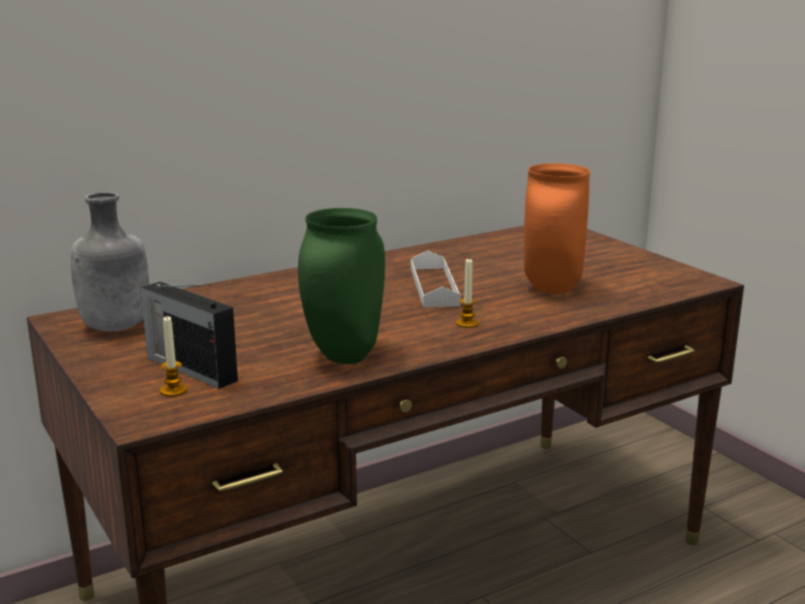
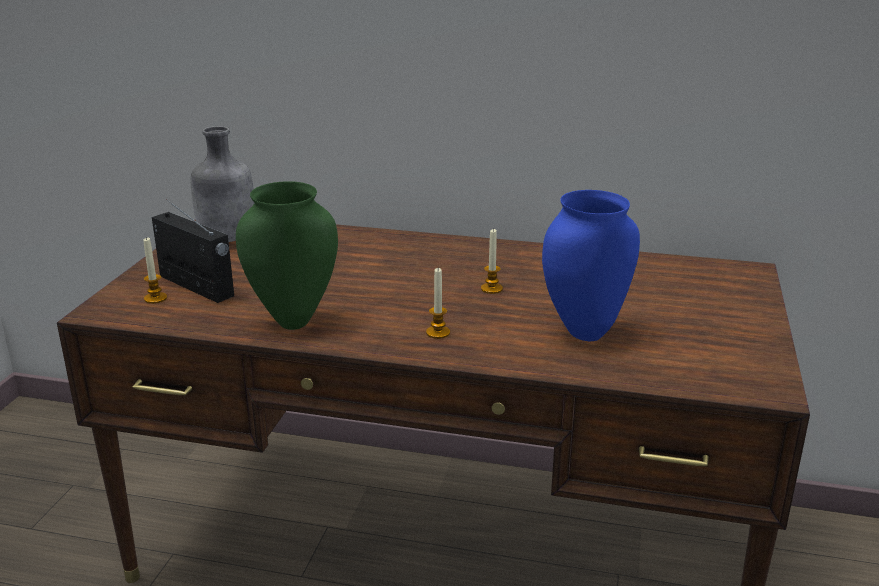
camera: 45 degrees right, 5 degrees up
radio [140,282,238,389] -> radio turned 135 degrees clockwise [152,199,234,303]
white tray [411,251,461,308] -> candle [481,228,503,294]
orange vase [524,163,590,294] -> blue vase [542,190,640,341]

